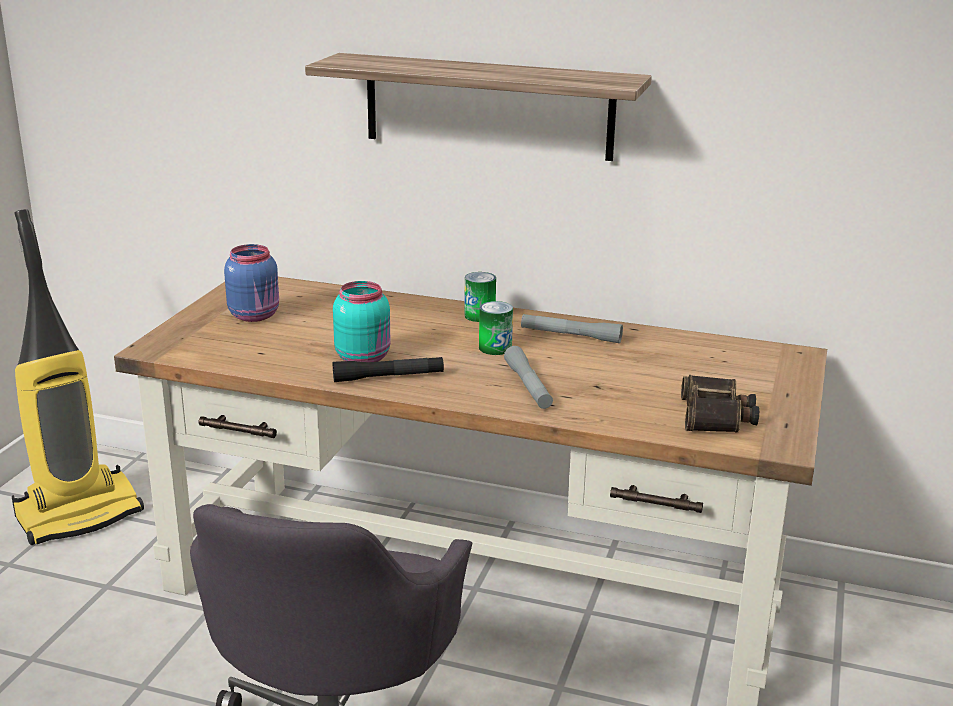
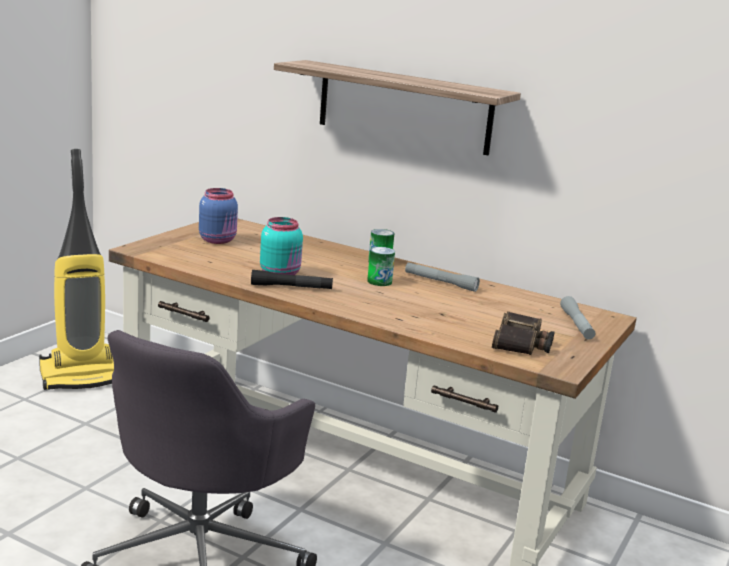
camera: 10 degrees right, 5 degrees down
grey flashlight [504,346,553,409] -> grey flashlight moved to [560,296,595,340]

